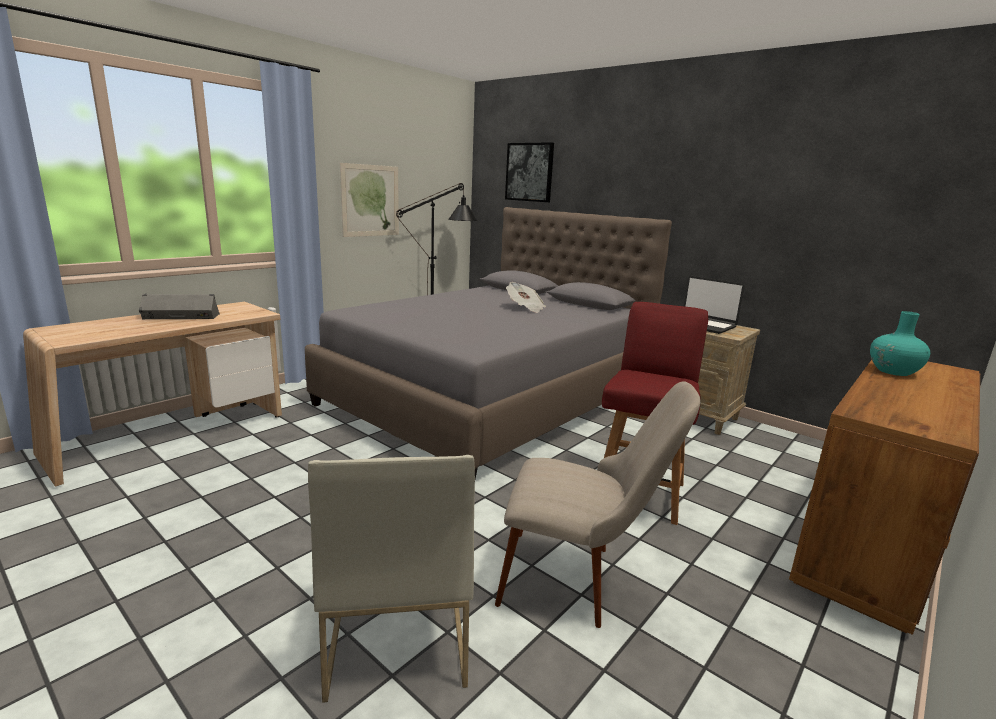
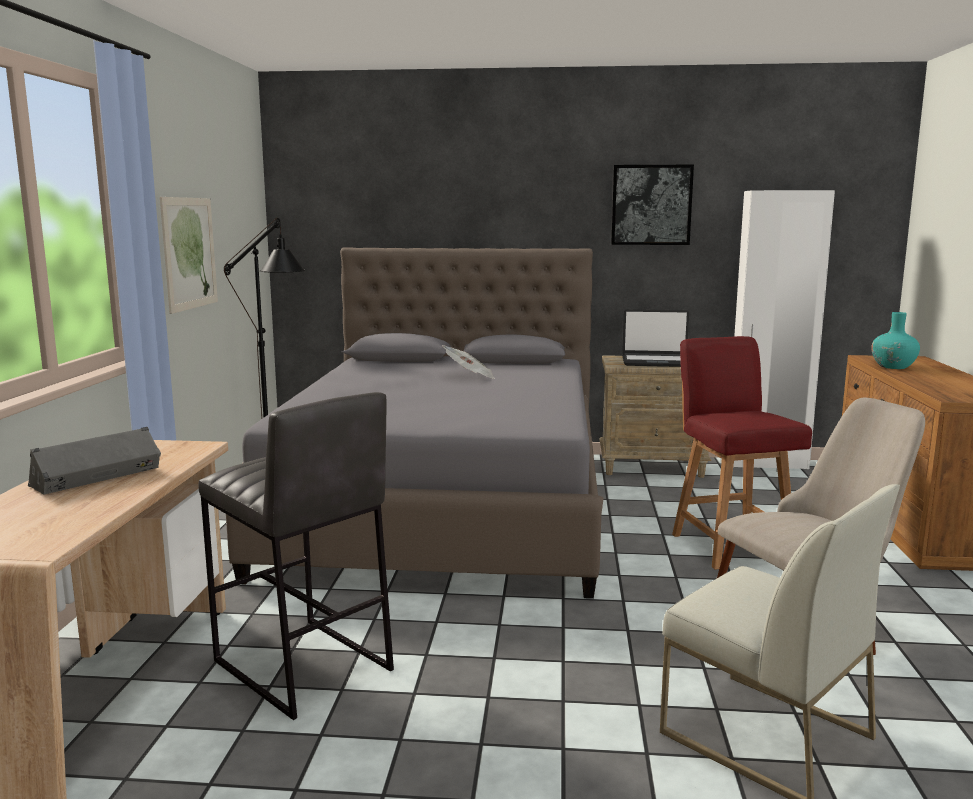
camera: 35 degrees left, 5 degrees down
picture [505,142,554,202] -> picture moved to [611,165,694,245]
none -> grey stool [198,392,394,720]
none -> white wardrobe [733,190,835,469]

